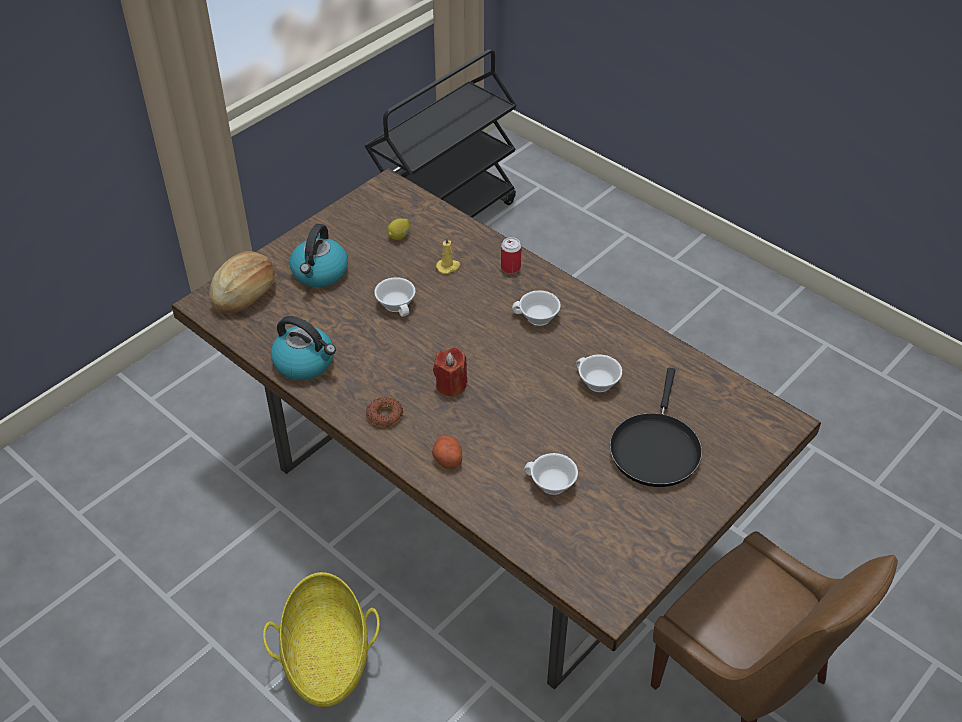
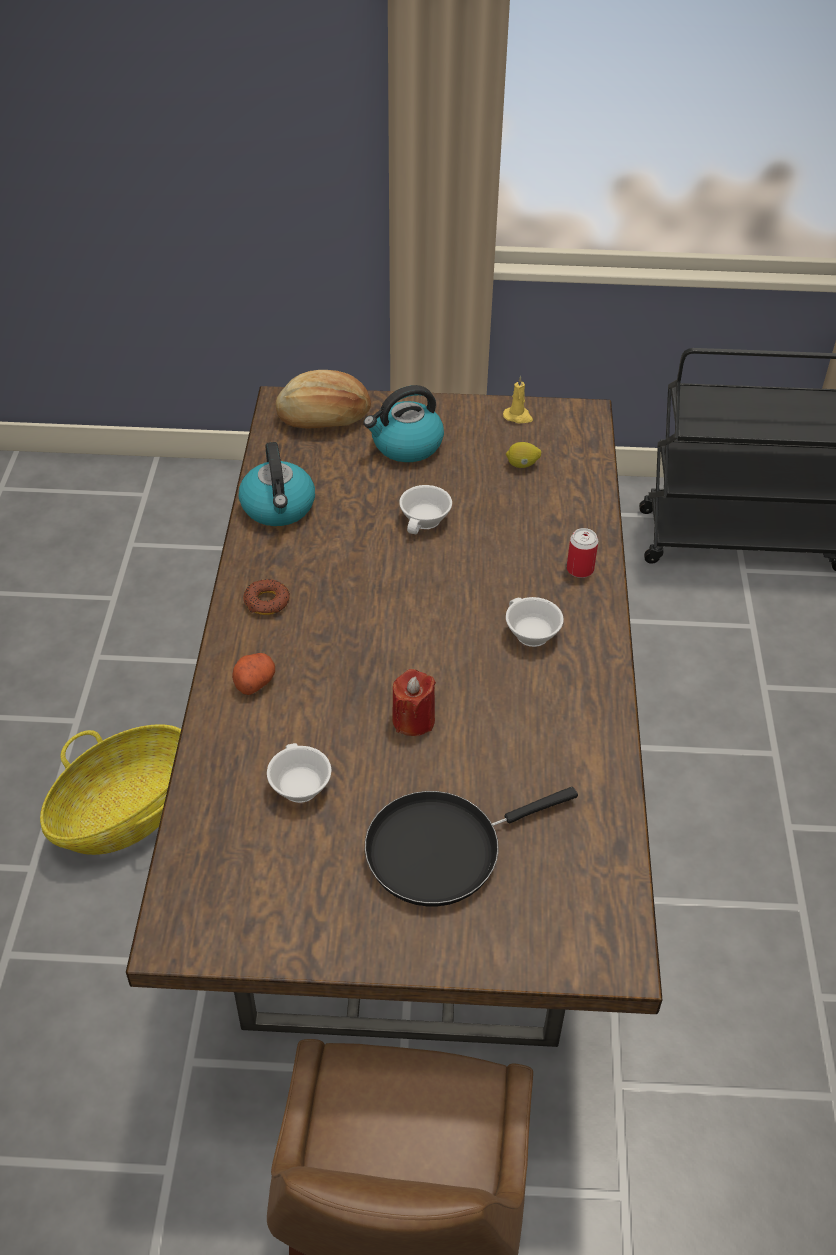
camera: 50 degrees right, 0 degrees up
red candle [433,347,467,397] -> red candle moved to [392,669,436,736]
yellow candle [436,237,460,274] -> yellow candle moved to [503,375,533,423]
white cup [576,355,622,392] -> none

